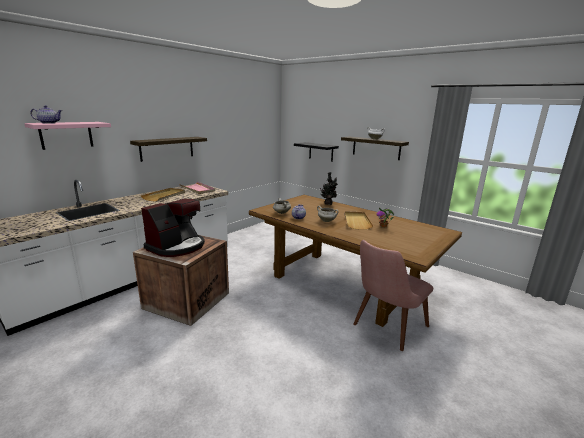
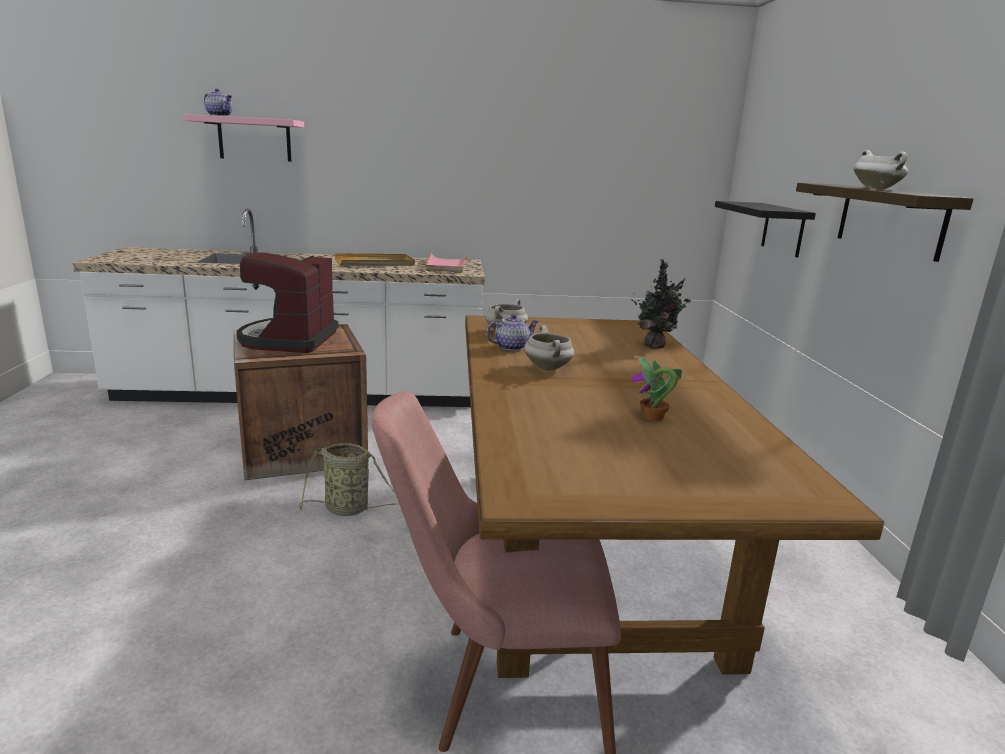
camera: 45 degrees right, 0 degrees up
shelf [130,137,207,162] -> none
coffee machine [141,199,205,257] -> coffee machine turned 105 degrees clockwise [237,252,339,353]
beige tray [344,211,373,230] -> none
none -> basket [299,443,397,516]

